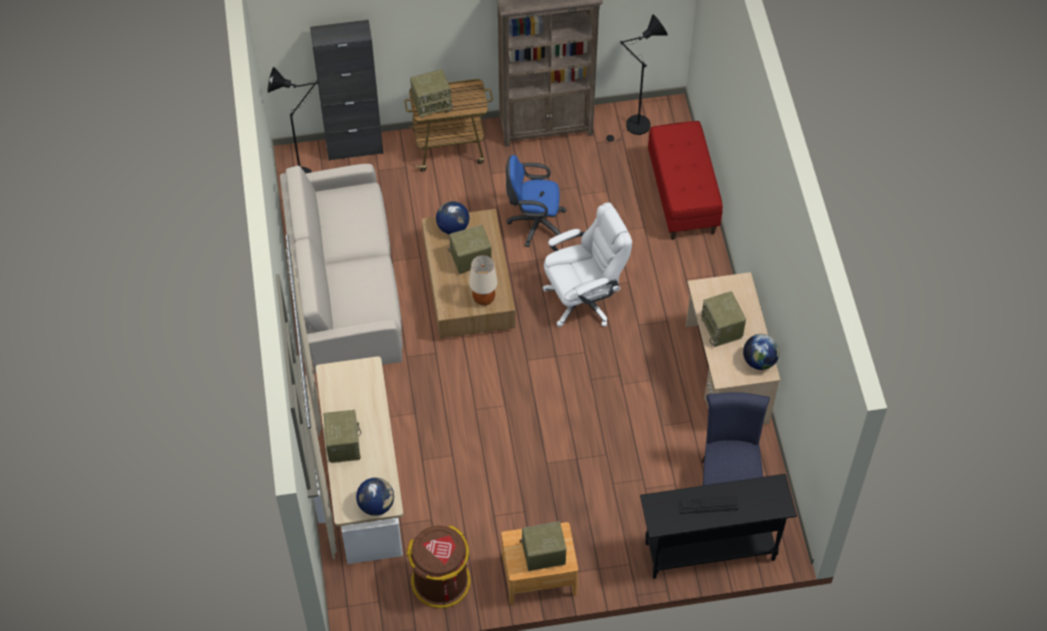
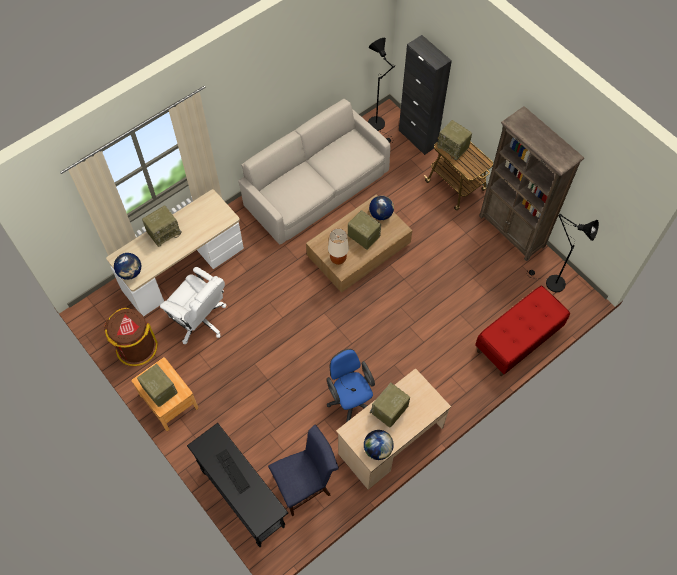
camera: 60 degrees right, 5 degrees up
blue office chair [506,155,566,247] -> blue office chair moved to [327,349,375,422]
white office chair [543,202,632,327] -> white office chair moved to [160,267,226,344]

